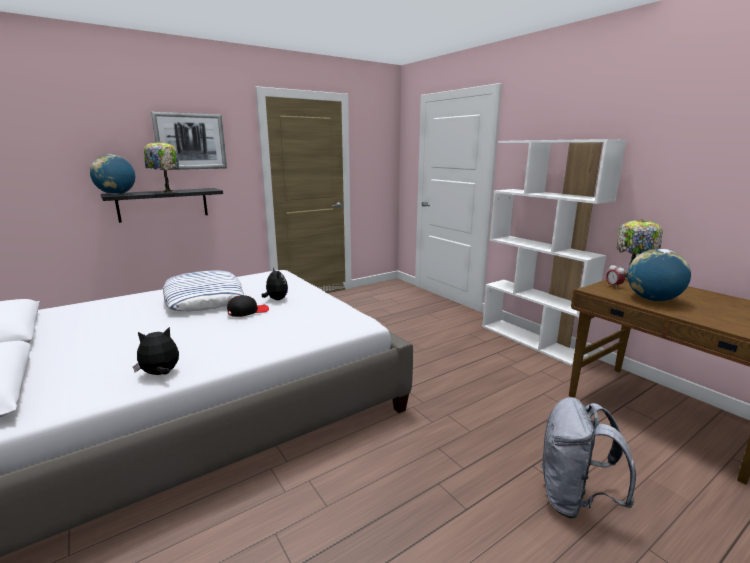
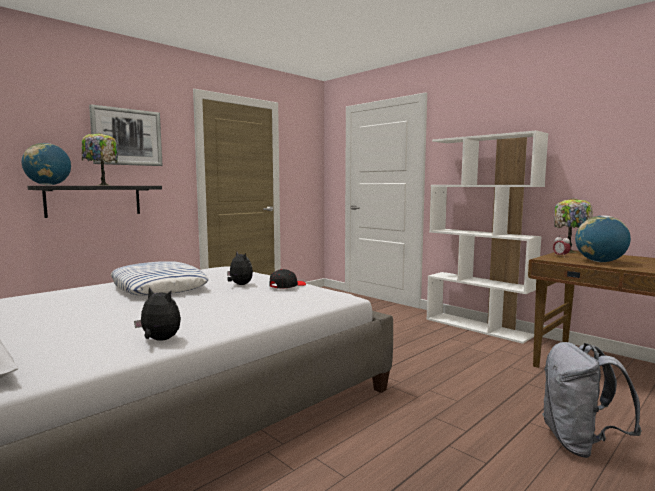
camera: 10 degrees left, 10 degrees down
plush toy [133,327,179,375] -> plush toy turned 60 degrees clockwise [134,287,181,341]
black cap [227,295,269,317] -> black cap moved to [270,269,306,289]

